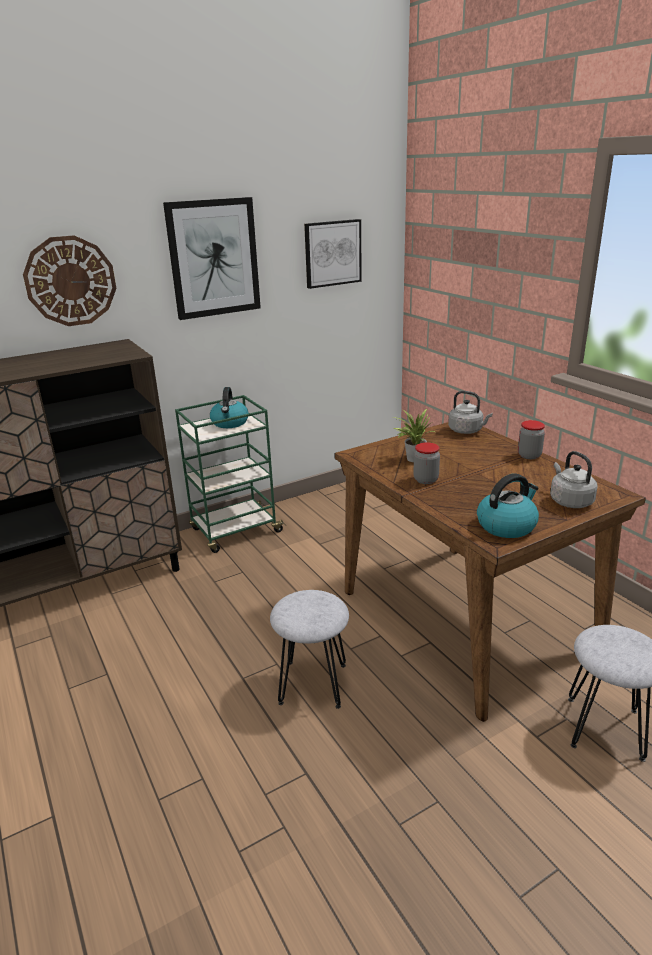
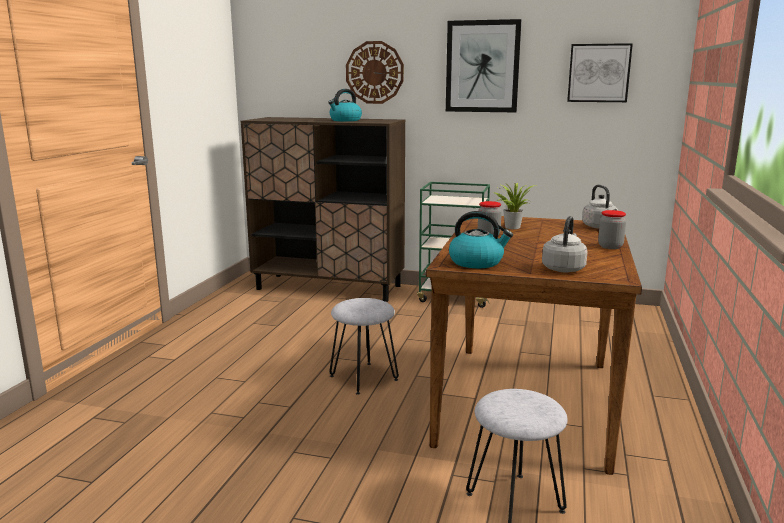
camera: 45 degrees right, 10 degrees down
kettle [210,387,248,428] -> kettle moved to [328,89,362,121]

